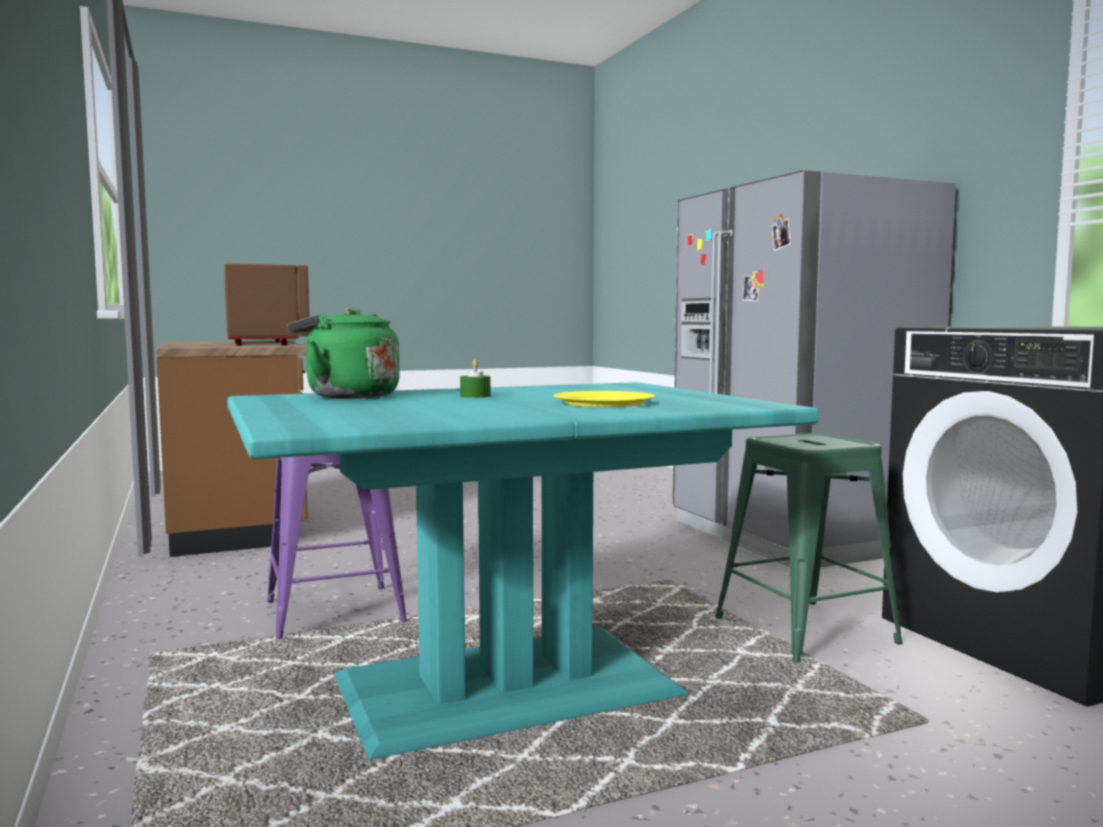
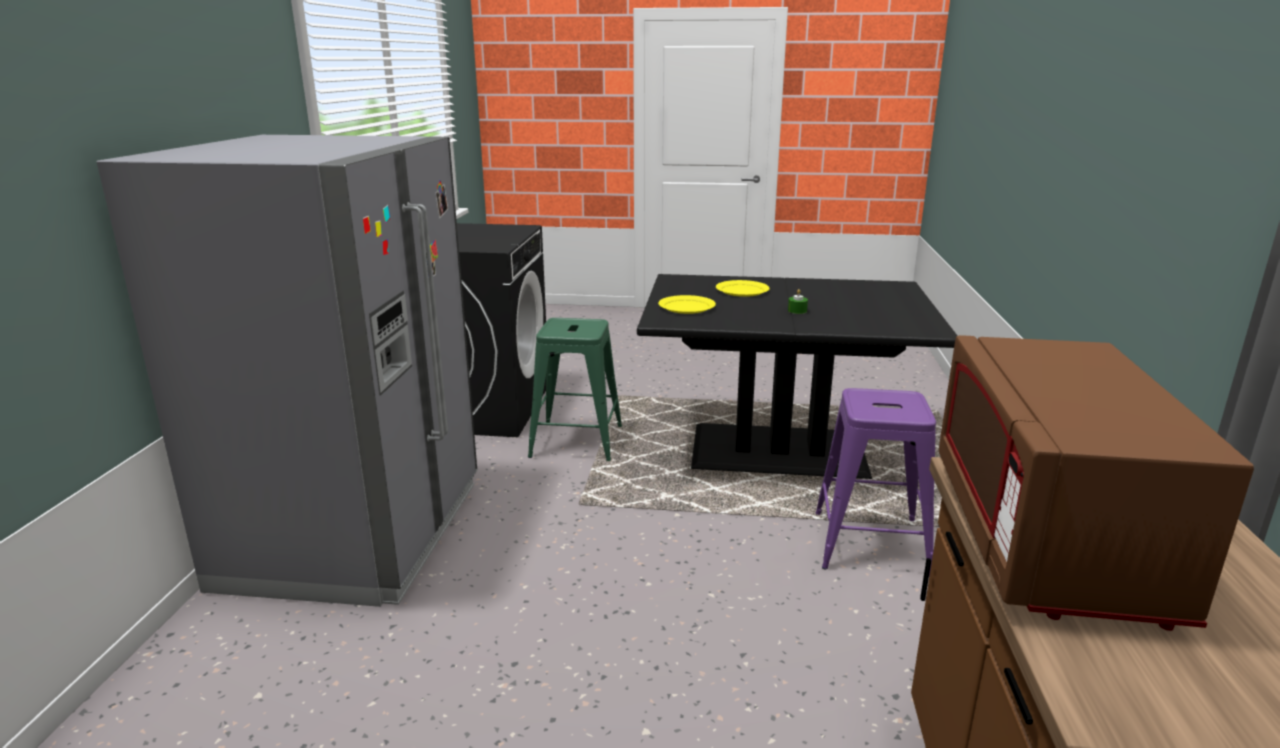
camera: 150 degrees left, 15 degrees up
turquoise dining table [227,382,819,760] -> black dining table [637,274,958,479]
green kettle [287,308,400,398] -> none
none -> yellow plate [658,295,716,314]

